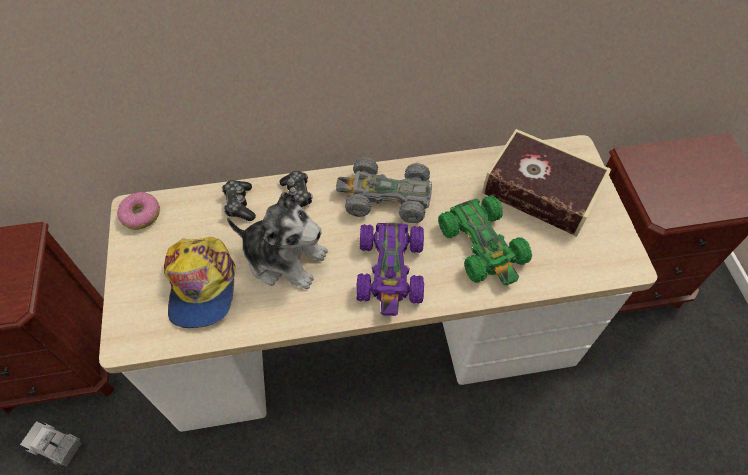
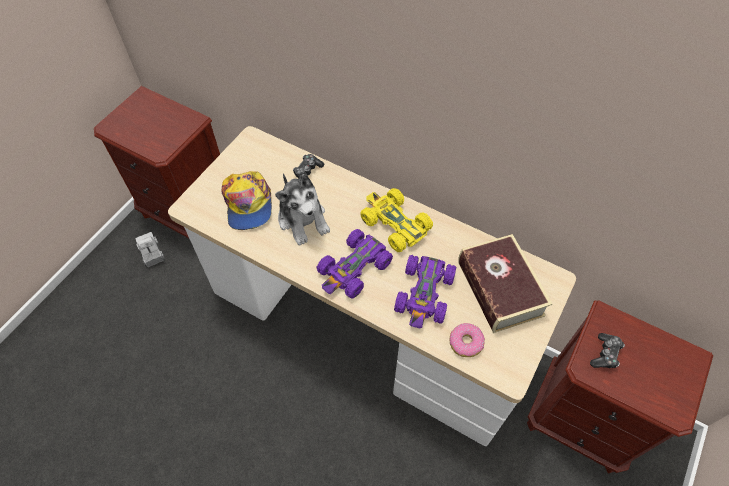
camera: 40 degrees right, 0 degrees up
donut [117,192,160,230] -> donut moved to [450,323,485,357]
cap [164,237,236,328] -> cap turned 45 degrees counterclockwise [222,171,272,230]
game controller [280,171,312,208] -> game controller moved to [590,333,625,368]
grey toy car [336,157,432,223] -> yellow toy car [360,188,433,252]
green toy car [438,195,532,286] -> purple toy car [394,255,456,329]

